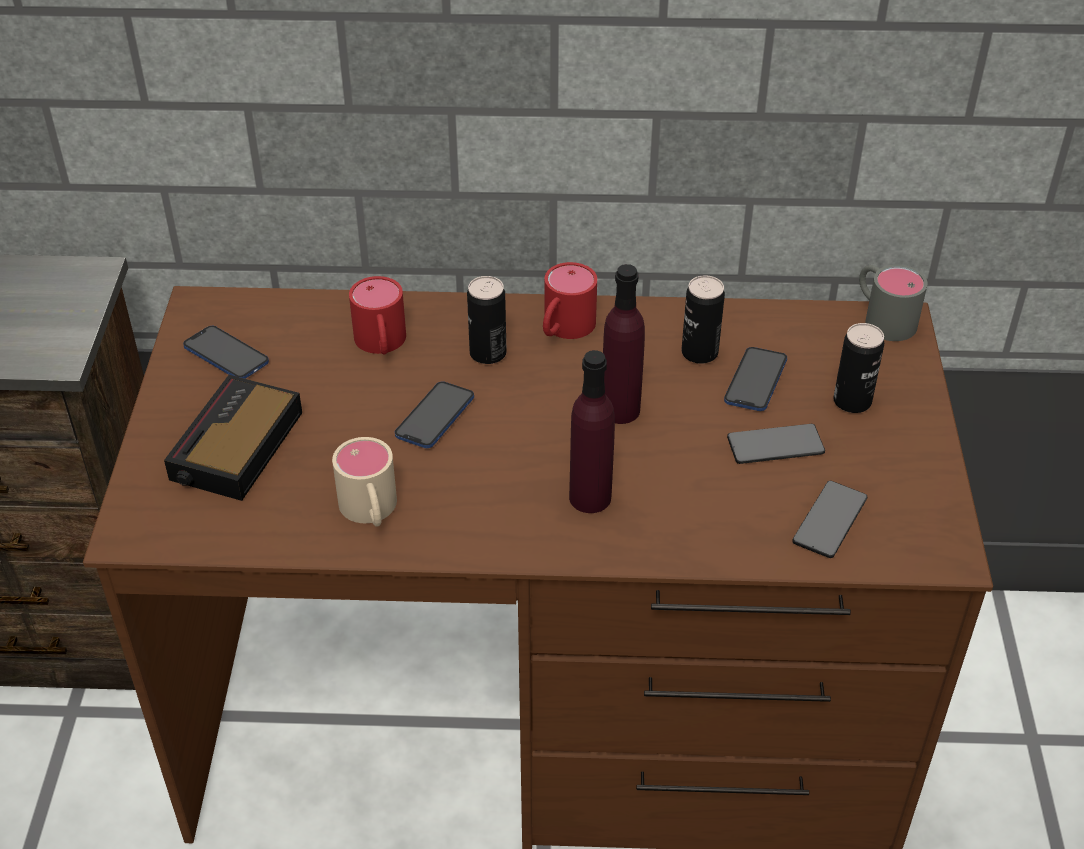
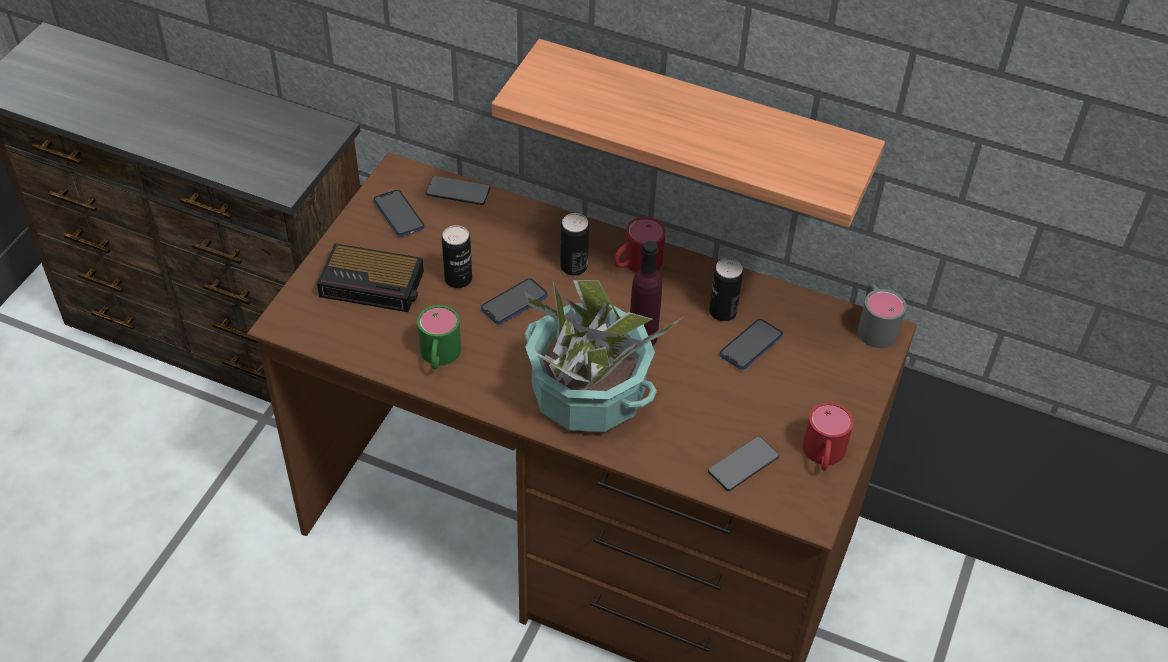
camera: 20 degrees right, 5 degrees up
alarm clock [164,375,302,501] -> alarm clock turned 120 degrees counterclockwise [317,243,424,312]
beige mug [332,437,397,527] -> green mug [417,305,461,370]
red mug [349,276,406,354] -> red mug moved to [803,402,854,471]
purple bottle [569,350,615,513] -> potted plant [524,280,683,432]
phone [727,424,825,464] -> phone moved to [426,176,491,205]
can [833,323,884,413] -> can moved to [442,225,472,288]
none -> shelf [492,39,885,227]

